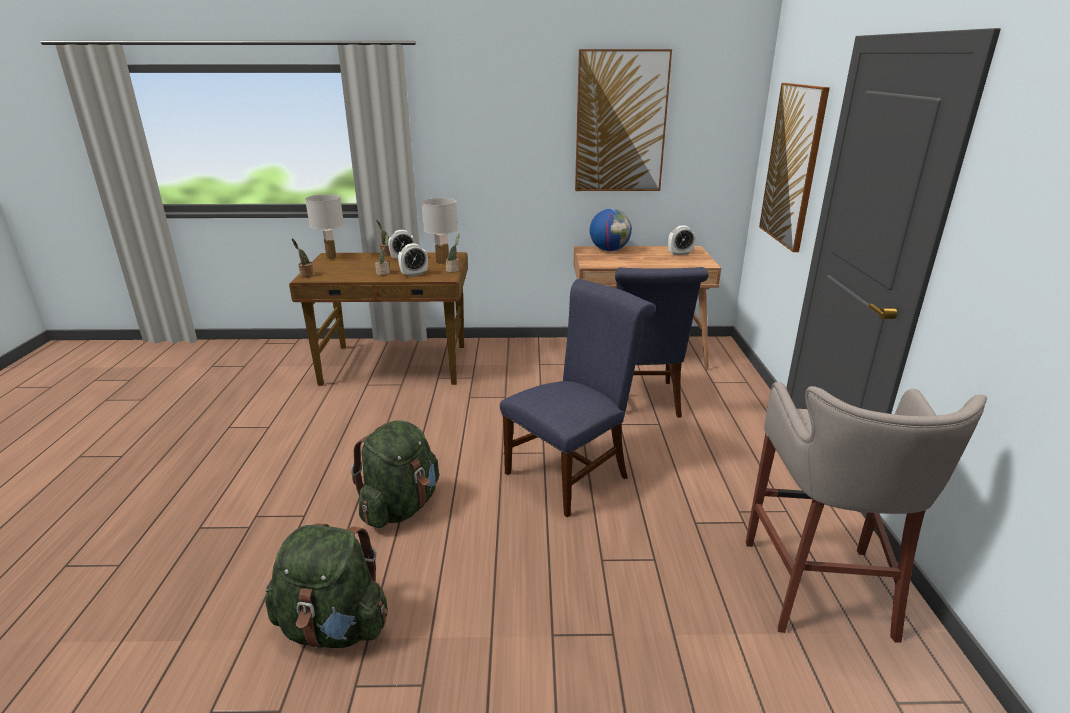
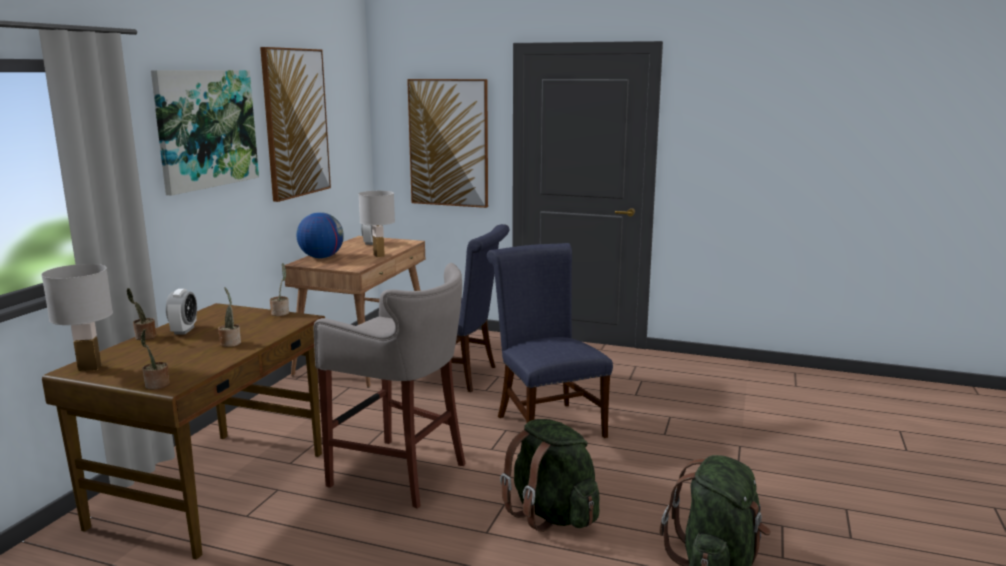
camera: 70 degrees left, 10 degrees down
alarm clock [398,243,428,277] -> none
white table lamp [421,198,458,264] -> white table lamp moved to [358,191,395,257]
grey stool [746,382,987,643] -> grey stool moved to [314,263,466,509]
none -> picture [151,70,259,196]

